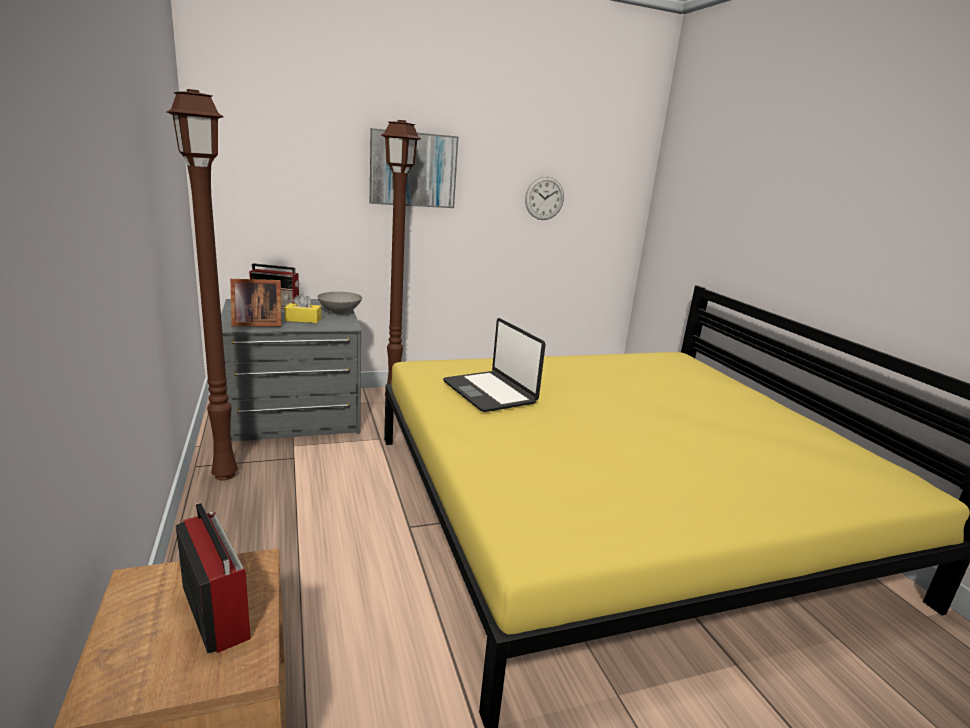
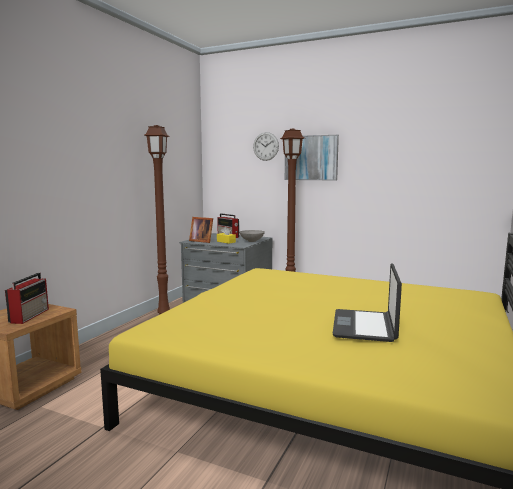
camera: 45 degrees right, 10 degrees down
laptop [443,318,545,412] -> laptop moved to [333,263,402,342]
wall clock [525,176,564,220] -> wall clock moved to [253,132,279,161]

